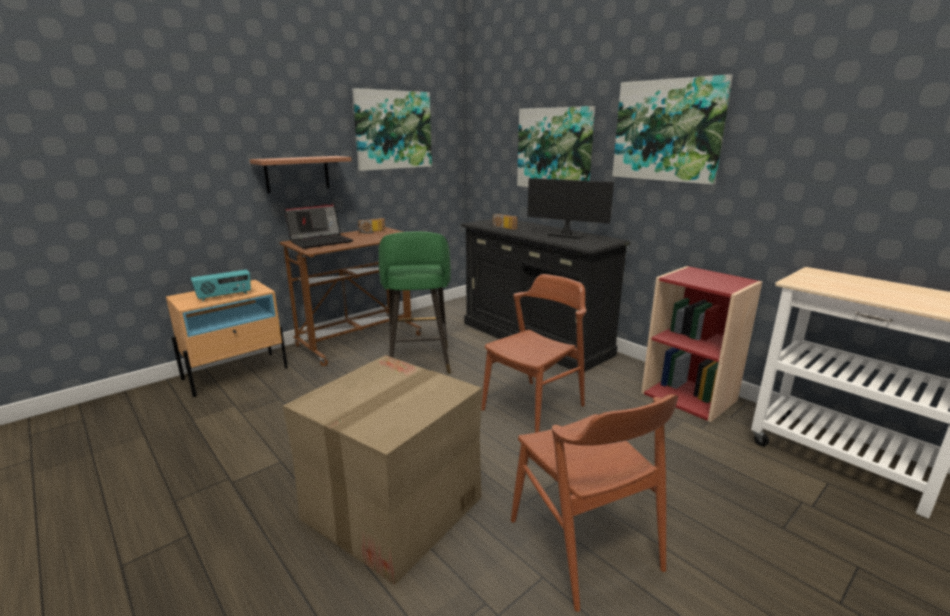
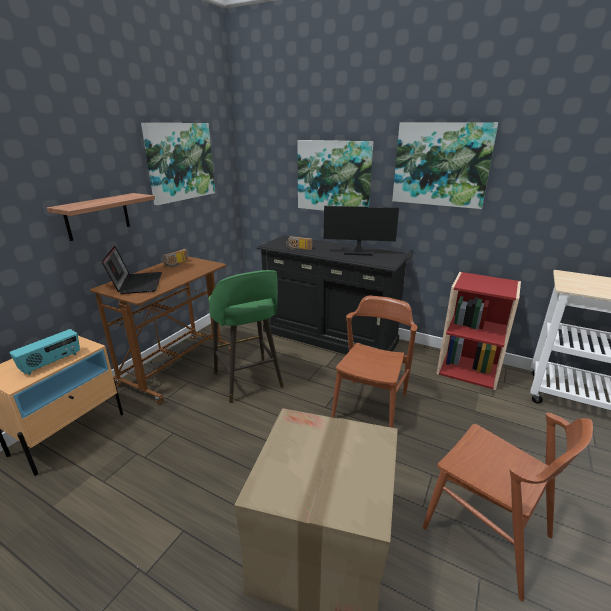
camera: 20 degrees left, 5 degrees up
laptop [284,204,353,249] -> laptop turned 45 degrees counterclockwise [102,246,162,294]

